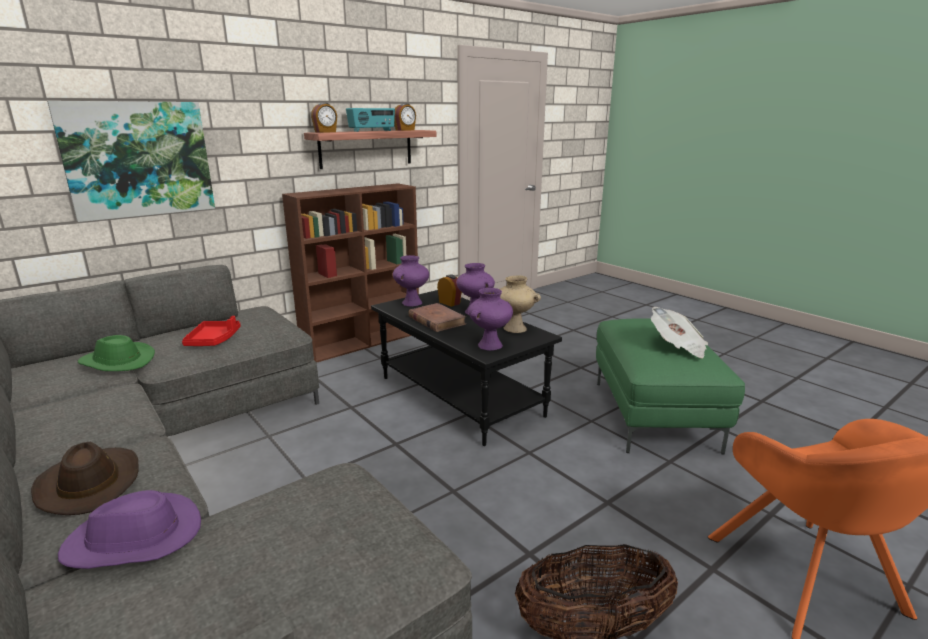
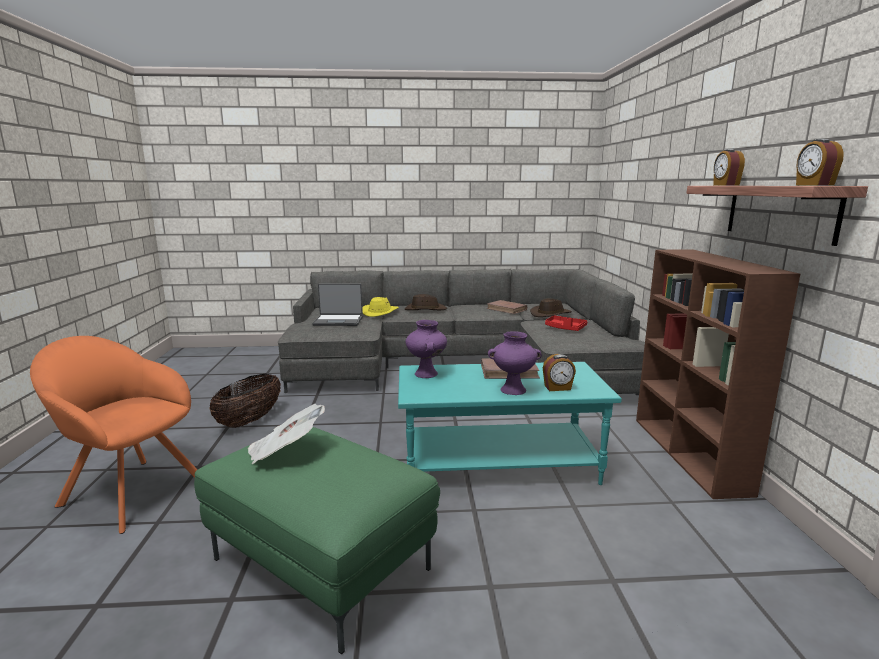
camera: 125 degrees right, 5 degrees down
picture [47,101,215,222] -> none
purple hat [58,490,201,569] -> yellow hat [362,297,399,317]
green hat [78,335,155,371] -> brown hat [530,298,572,317]
radio [346,108,395,132] -> none
black coffee table [371,290,562,446] -> turquoise coffee table [398,362,622,485]
purple vase [393,255,429,306] -> none
beige vase [500,276,541,333] -> none
none -> laptop [312,283,363,326]
none -> brown book [487,300,527,314]

